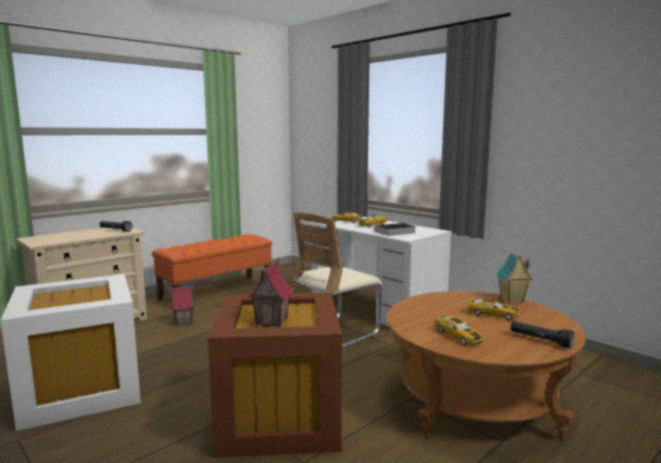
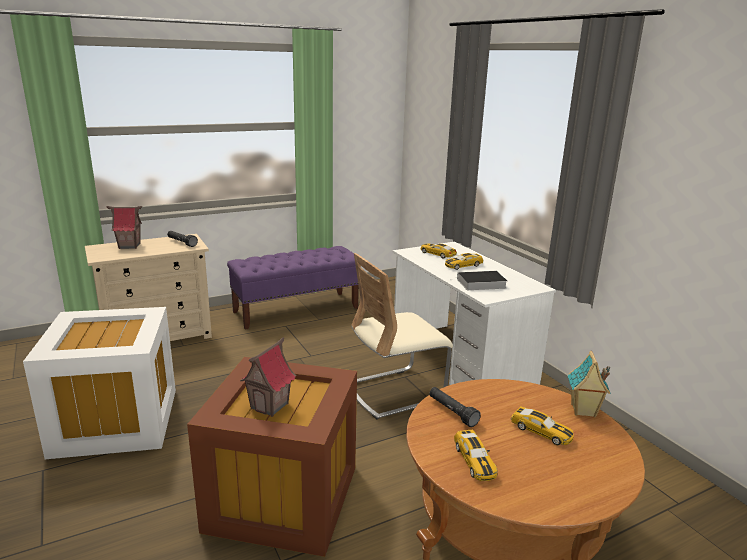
camera: 15 degrees right, 10 degrees up
orange bench [152,234,272,300] -> purple bench [227,246,359,330]
toy house [165,285,197,326] -> toy house moved to [107,206,142,249]
black flashlight [511,321,574,349] -> black flashlight moved to [429,387,481,427]

